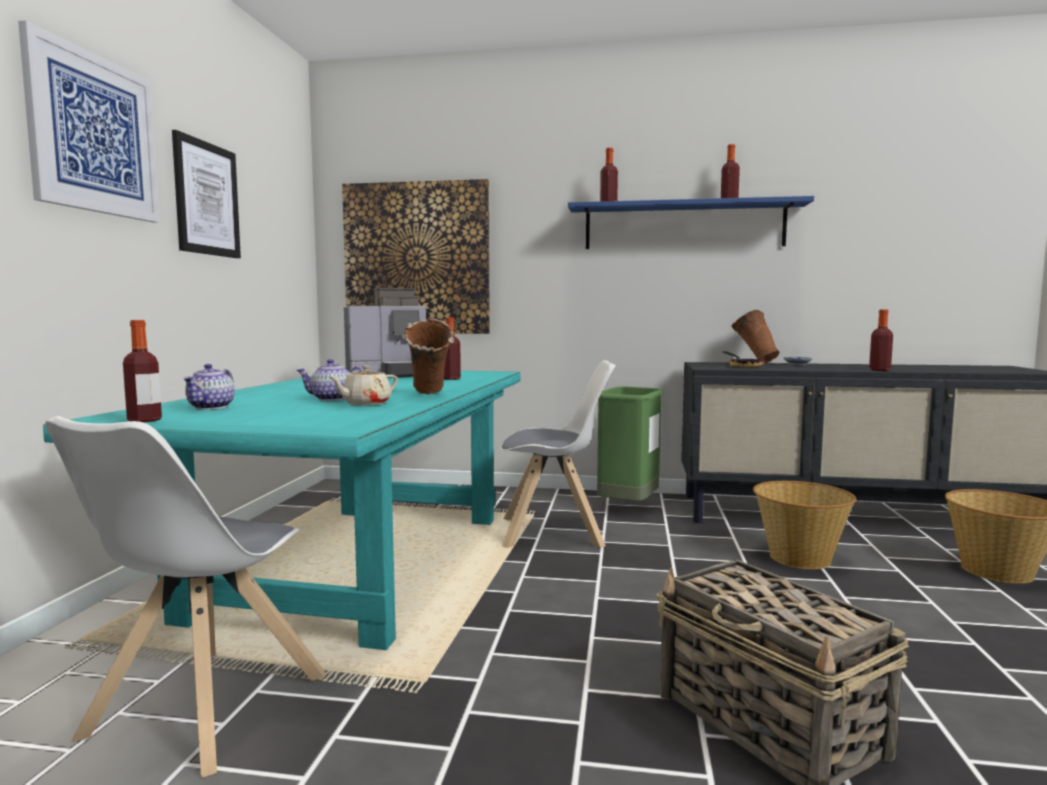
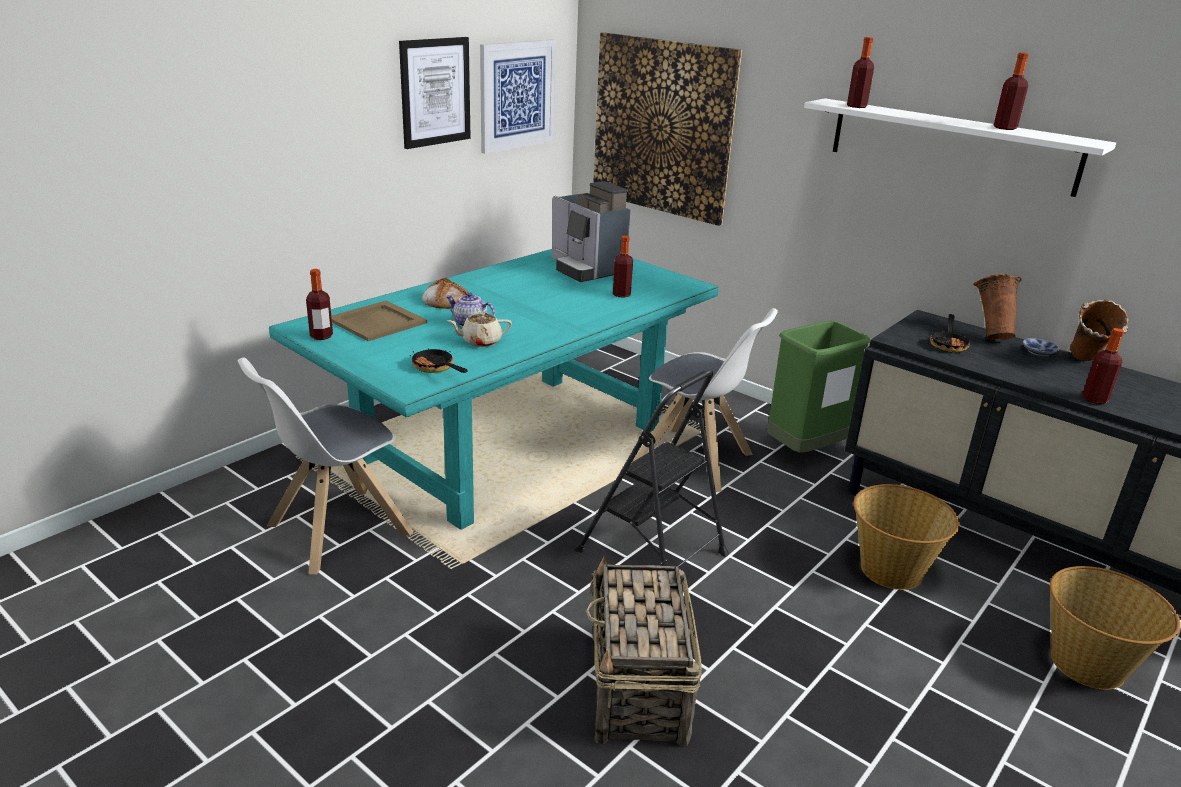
camera: 30 degrees right, 20 degrees up
picture [18,20,160,223] -> picture moved to [480,40,556,154]
teapot [183,364,235,410] -> beige tray [331,301,427,341]
coffee machine [344,288,426,378] -> coffee machine turned 45 degrees clockwise [552,181,630,282]
brown vase [404,318,455,394] -> brown vase moved to [1070,300,1129,361]
blue shelf [568,196,814,249] -> white shelf [804,98,1116,197]
none -> frying pan [410,347,467,373]
none -> bread [422,278,468,309]
none -> black step ladder [574,369,729,567]

